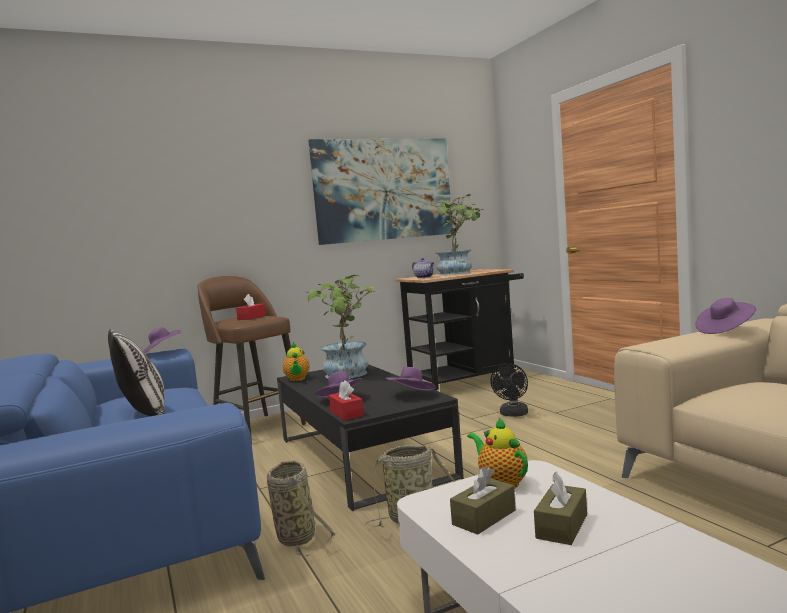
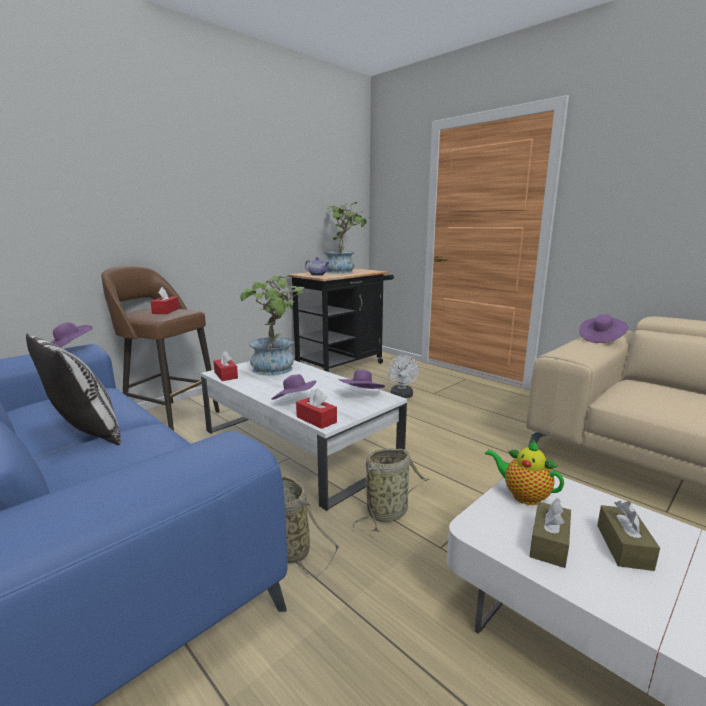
camera: 20 degrees left, 10 degrees up
black coffee table [277,364,464,511] -> white coffee table [201,360,407,511]
teapot [283,342,309,381] -> red tissue box [214,351,238,381]
picture [308,139,453,245] -> none
black fan [491,363,528,417] -> white fan [388,355,419,398]

